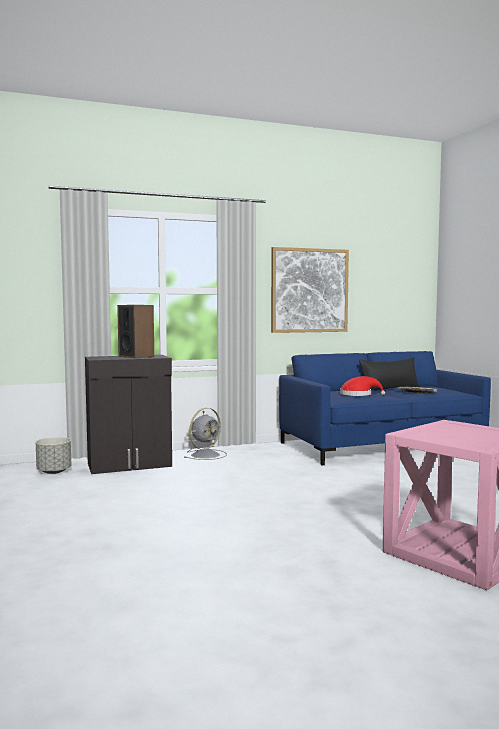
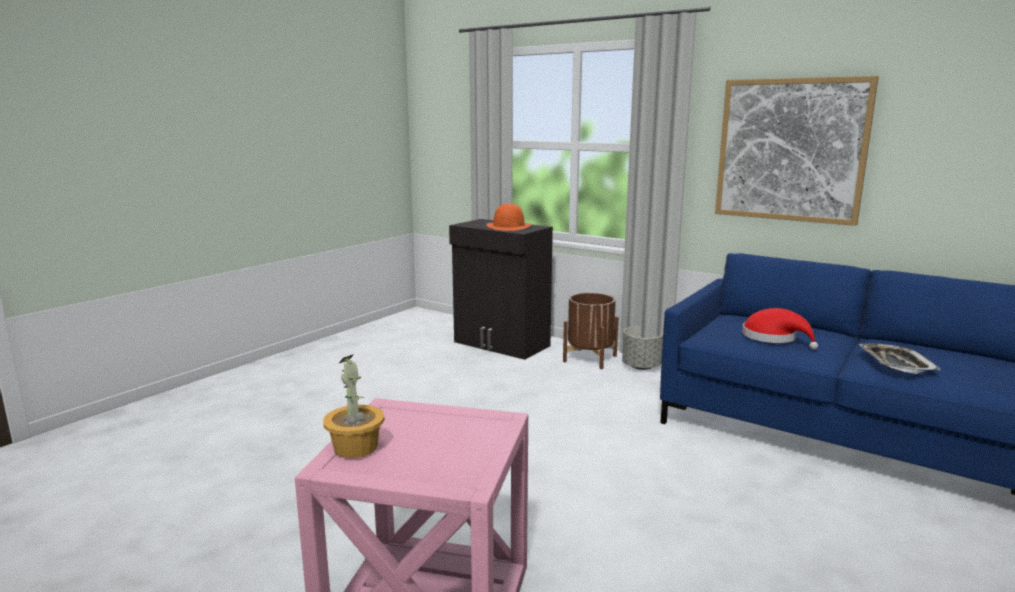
camera: 55 degrees right, 10 degrees up
grey planter [36,437,71,474] -> grey planter moved to [622,326,663,370]
speaker [117,305,154,358] -> orange hat [486,204,532,231]
grey fan [184,408,227,460] -> brown planter [563,293,619,369]
black pillow [359,357,420,390] -> none
none -> potted plant [323,354,385,458]

